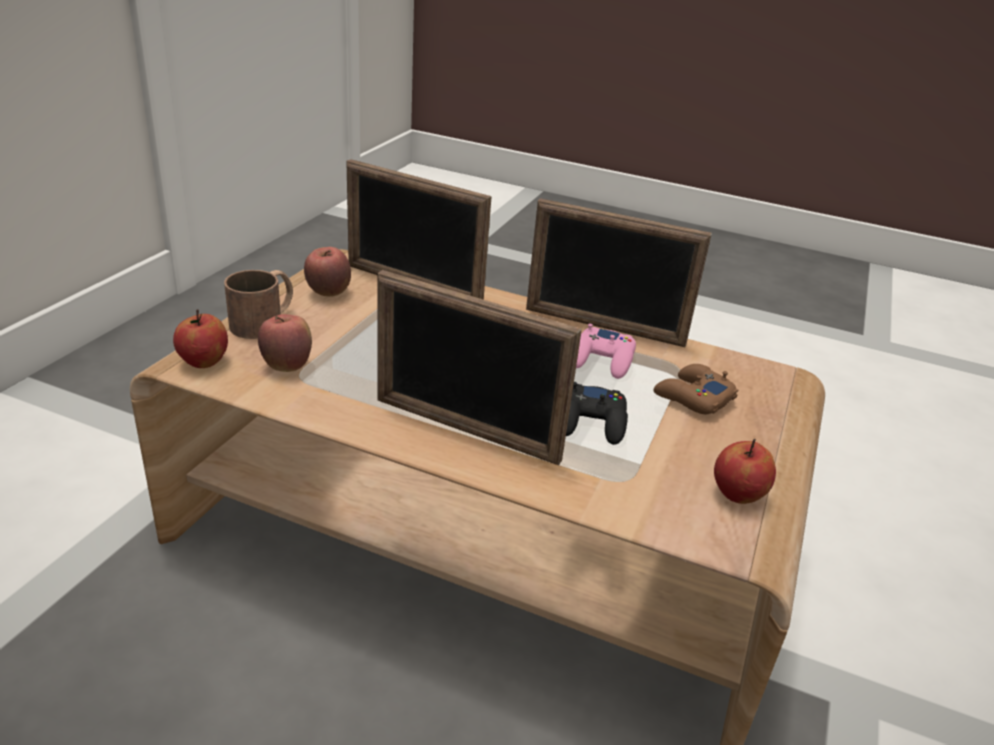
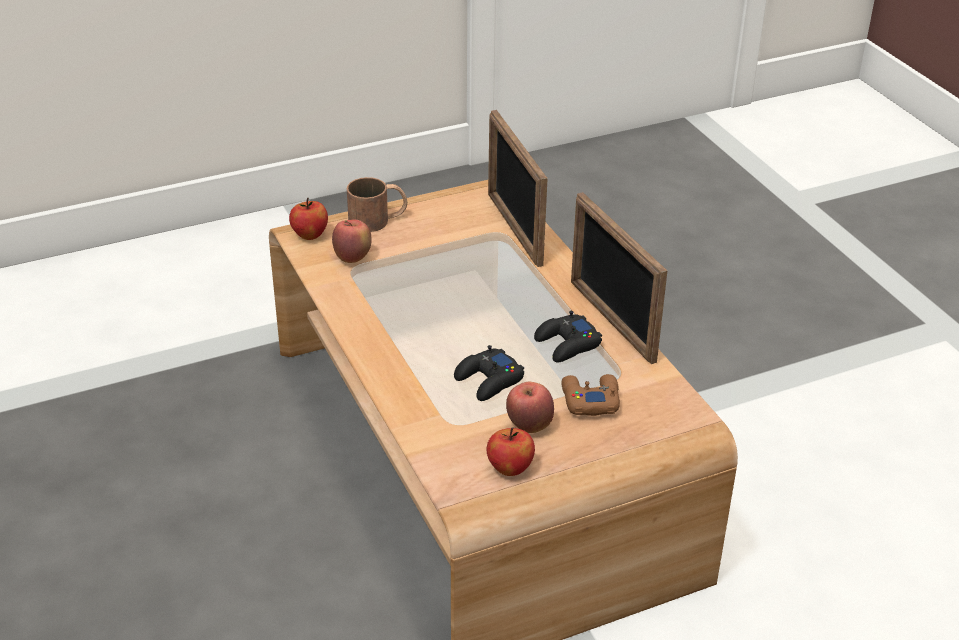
camera: 45 degrees right, 5 degrees up
apple [304,247,351,297] -> apple moved to [506,382,554,433]
picture frame [378,270,582,465] -> none
pink game controller [576,323,636,379] -> black game controller [534,311,602,362]

